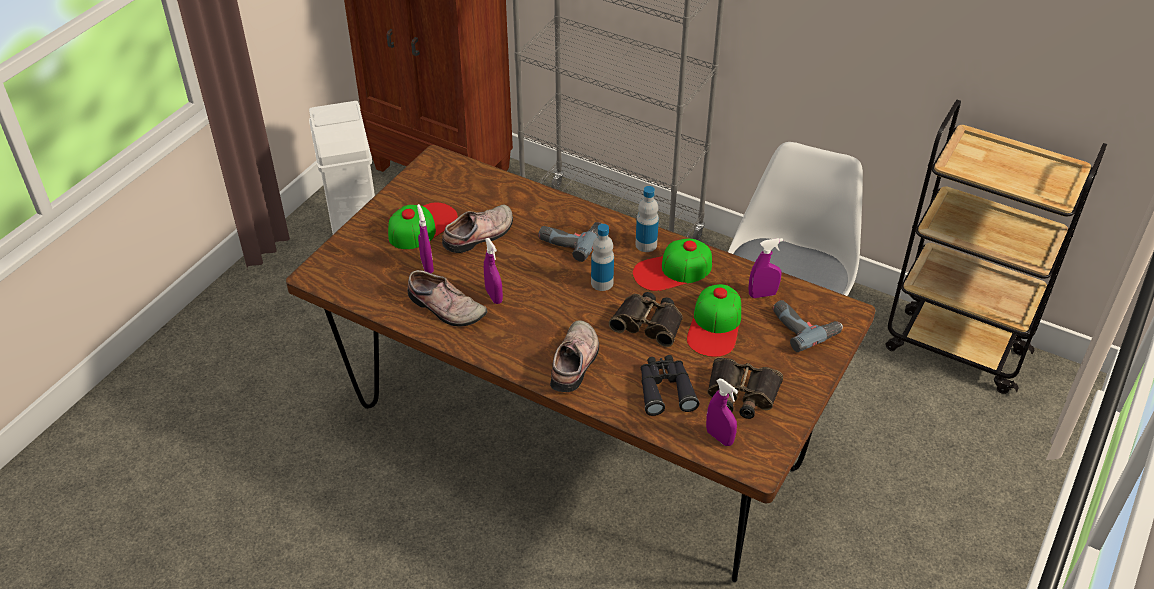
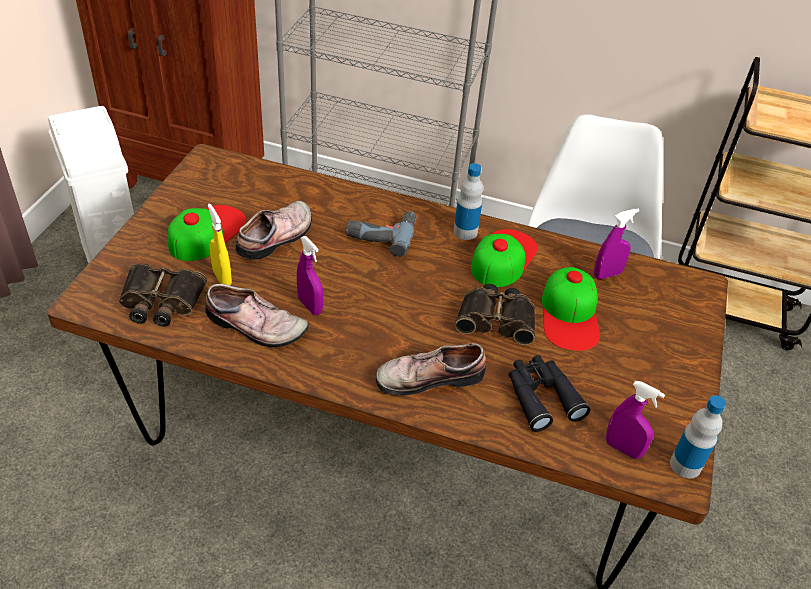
camera: 15 degrees left, 0 degrees up
purple spray bottle [417,204,434,273] -> yellow spray bottle [208,204,232,285]
shoe [550,320,599,392] -> shoe turned 105 degrees counterclockwise [376,343,486,395]
bottle [591,224,614,291] -> bottle moved to [670,395,726,479]
cap [633,238,712,291] -> cap turned 150 degrees clockwise [471,229,538,287]
binoculars [707,357,783,419] -> binoculars moved to [119,264,207,327]
power drill [773,300,843,352] -> none

